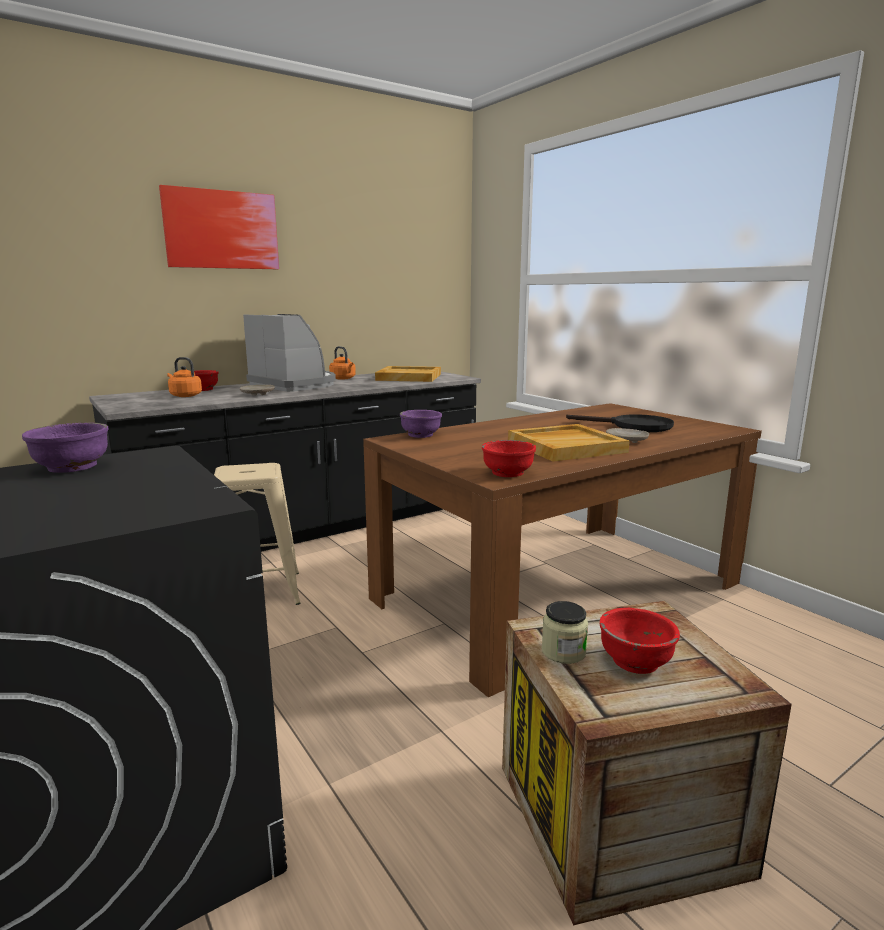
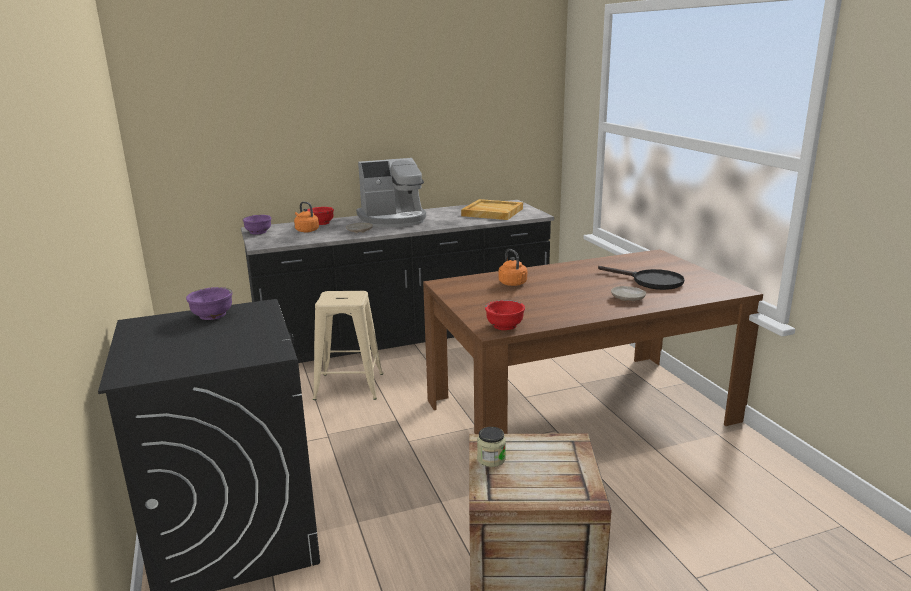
camera: 15 degrees right, 5 degrees up
picture [159,185,279,269] -> none
coffee machine [243,314,336,392] -> coffee machine turned 105 degrees clockwise [356,158,426,227]
orange kettle [329,346,356,380] -> orange kettle moved to [499,249,527,286]
purple bowl [400,410,442,438] -> purple bowl moved to [242,215,272,234]
beige tray [508,424,630,462] -> none
red bowl [600,608,680,674] -> none

